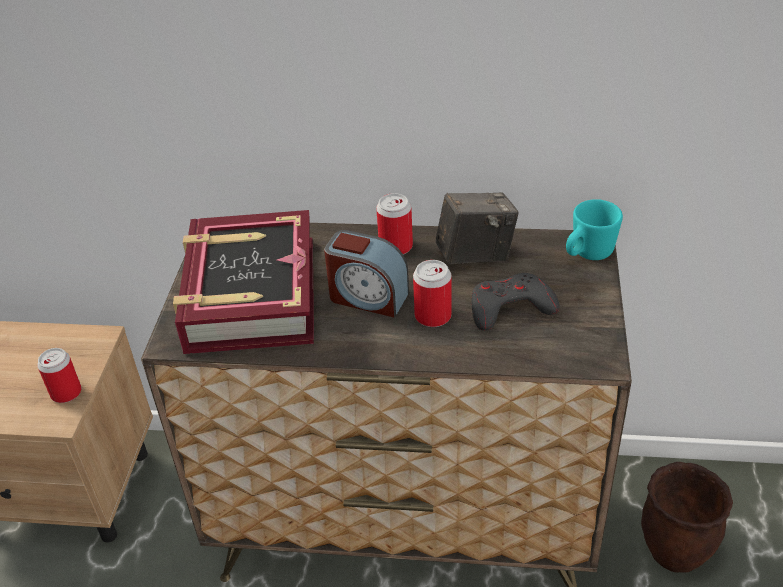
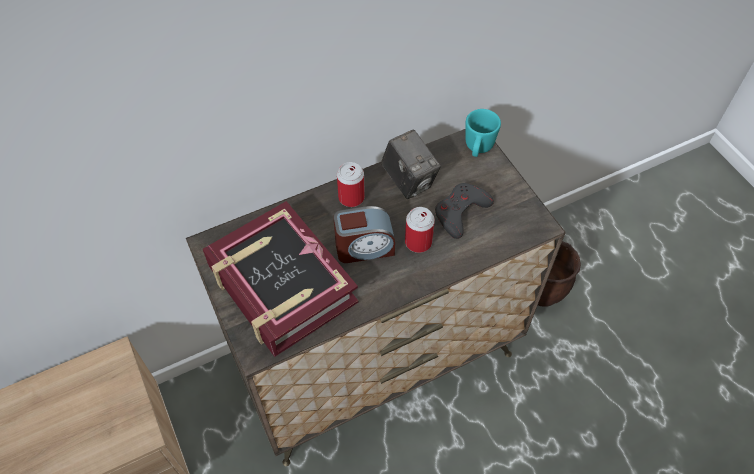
camera: 35 degrees left, 15 degrees up
can [37,348,82,403] -> none
camera [436,192,519,264] -> camera turned 105 degrees clockwise [381,130,441,199]

